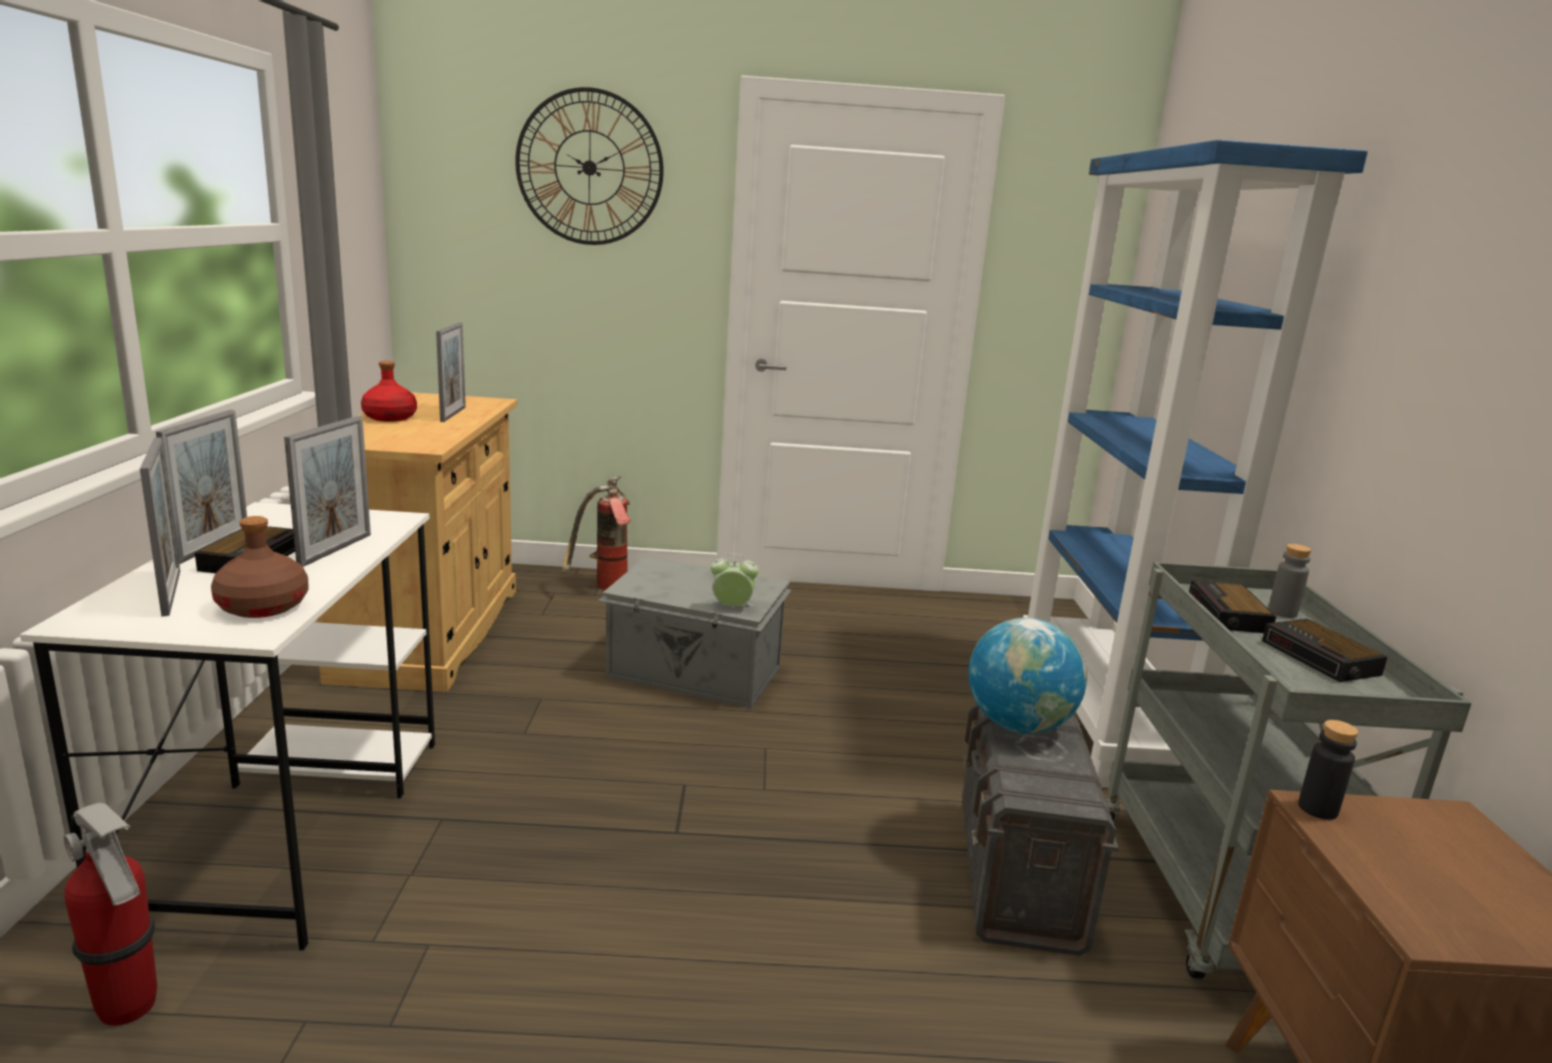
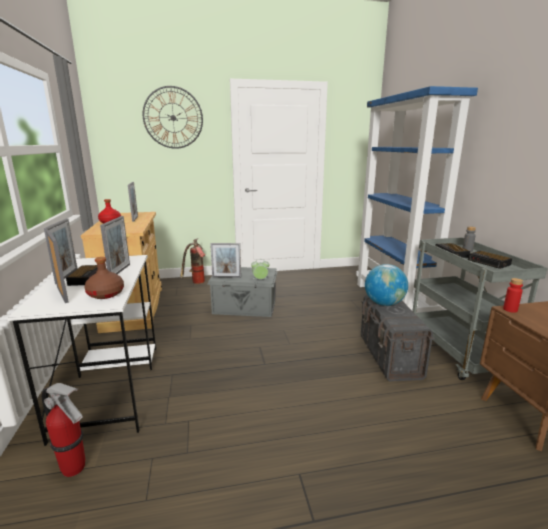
camera: 10 degrees left, 0 degrees up
black bottle [1298,720,1359,820] -> red bottle [503,278,523,313]
none -> picture frame [210,243,241,278]

